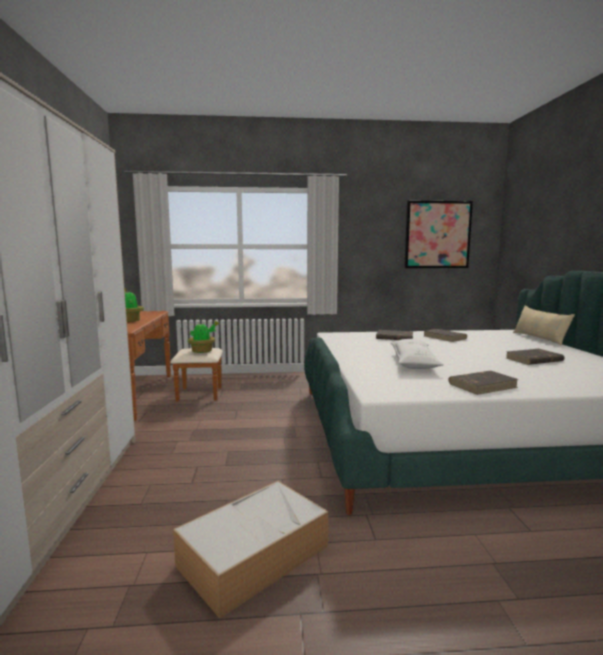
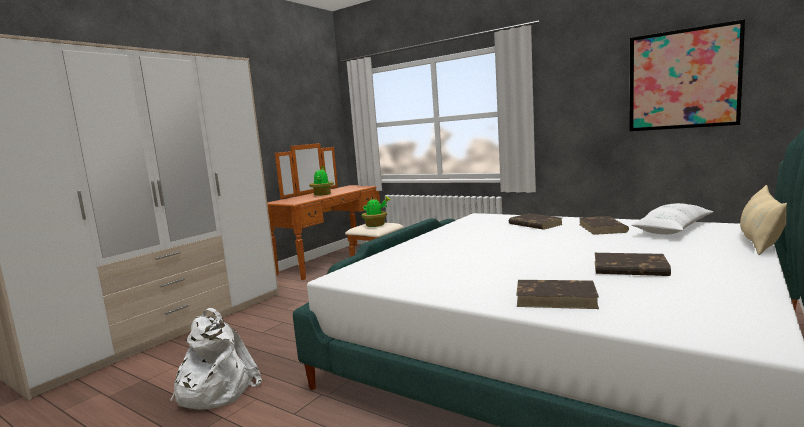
camera: 40 degrees right, 0 degrees up
storage box [173,481,328,618] -> white backpack [170,308,262,410]
white pillow [390,339,444,369] -> white pillow moved to [631,203,713,234]
brown book [448,371,519,395] -> brown book moved to [516,280,599,309]

